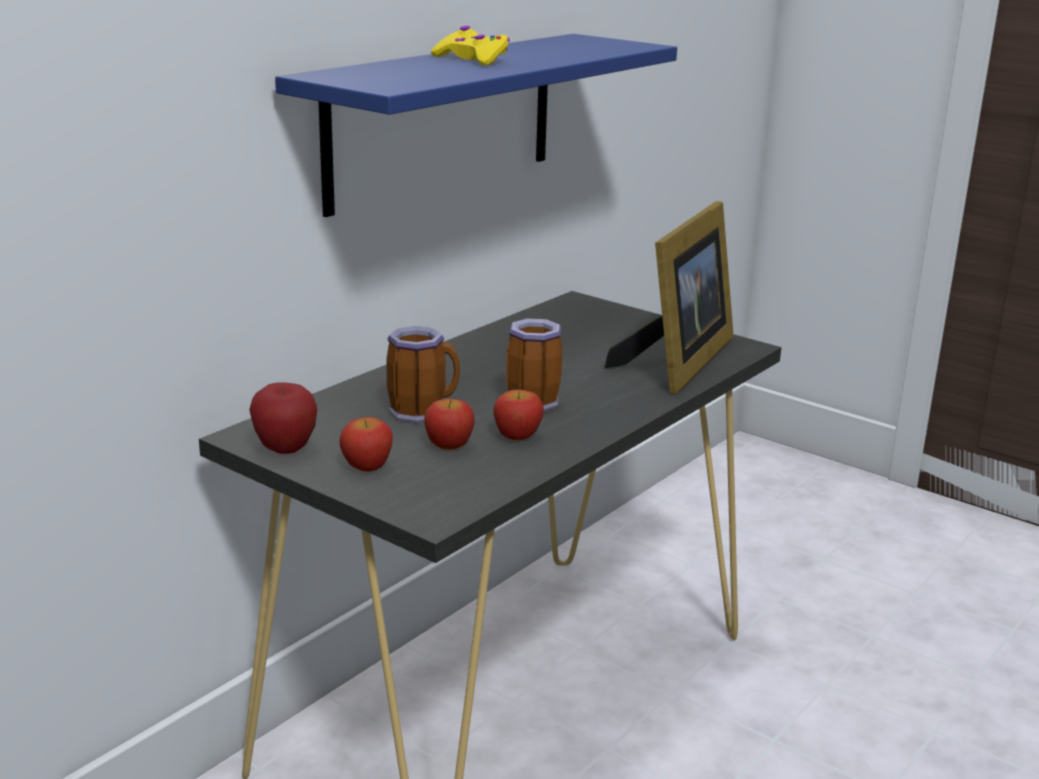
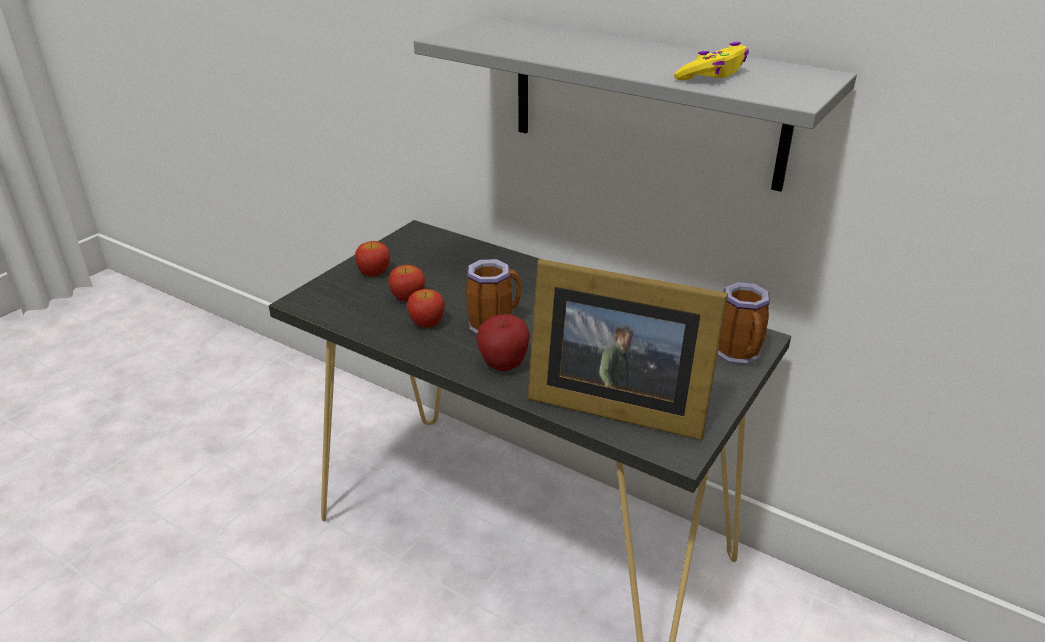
camera: 85 degrees right, 10 degrees up
apple [249,382,317,454] -> apple moved to [476,314,530,371]
blue shelf [275,34,677,217] -> grey shelf [414,16,857,192]
mug [386,326,460,424] -> mug moved to [717,282,770,365]
yellow game controller [431,26,510,66] -> yellow game controller moved to [674,42,749,80]

